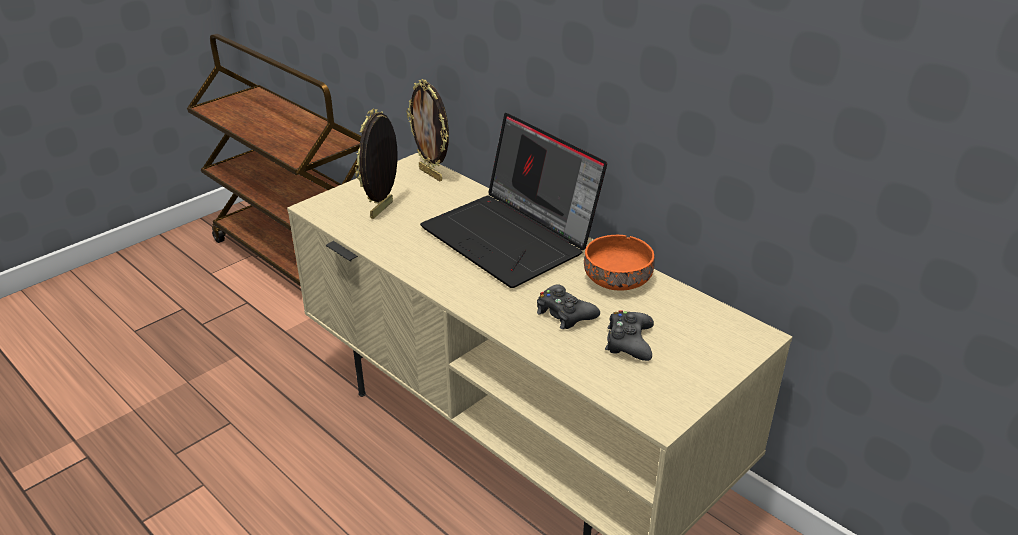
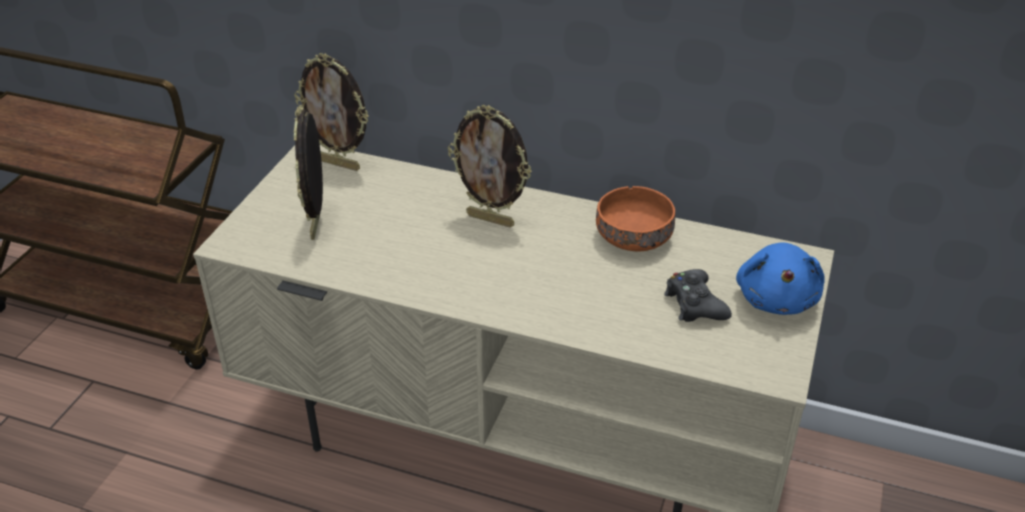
camera: 25 degrees left, 5 degrees up
laptop [420,113,607,288] -> picture frame [448,105,532,228]
black game controller [537,284,600,329] -> none
none -> blue plush toy [736,243,825,315]

